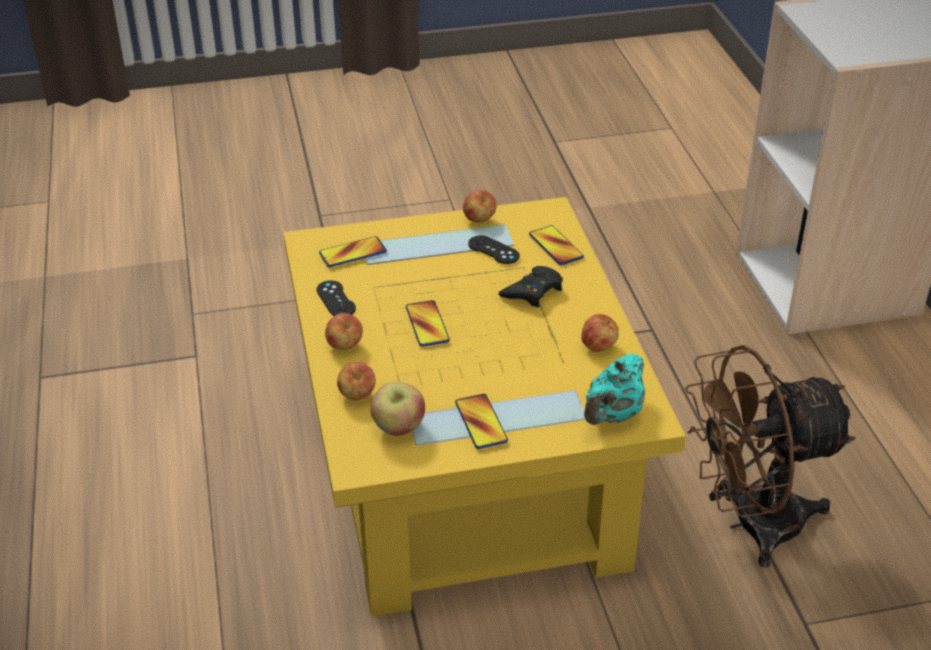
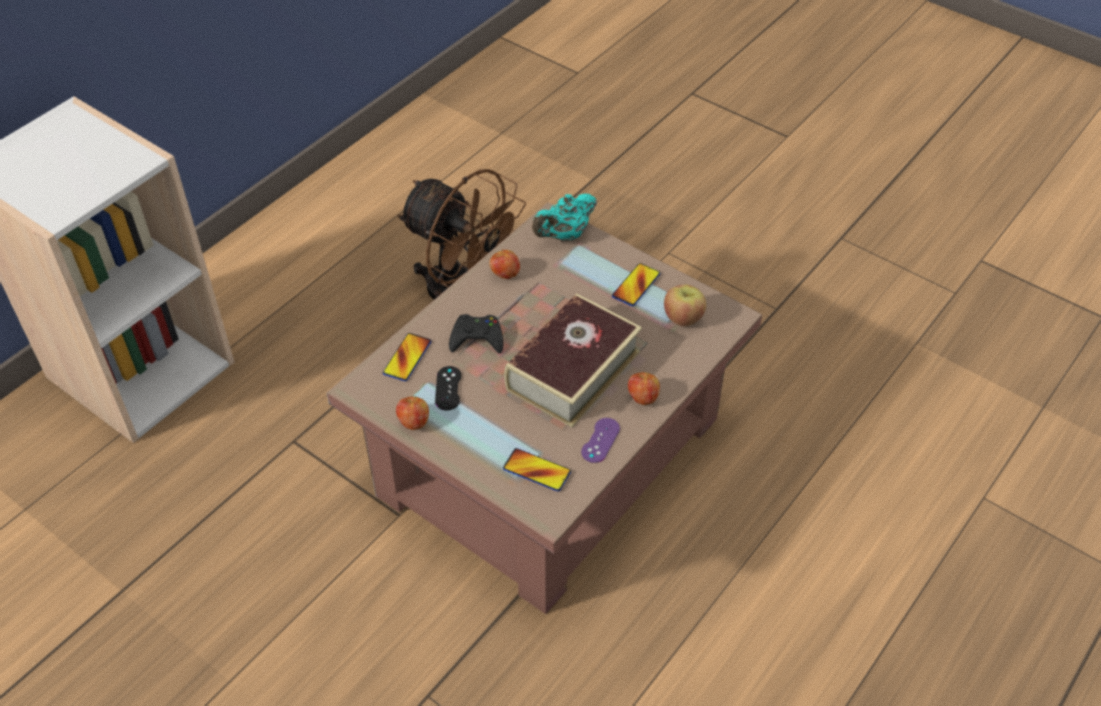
camera: 130 degrees left, 10 degrees up
yellow coffee table [283,197,686,617] -> brown coffee table [327,202,762,614]
black game controller [316,280,356,316] -> purple game controller [581,418,620,463]
apple [337,362,376,400] -> none
phone [406,300,450,347] -> book [504,293,642,427]
turquoise teapot [584,353,645,425] -> turquoise teapot turned 150 degrees clockwise [532,193,597,241]

